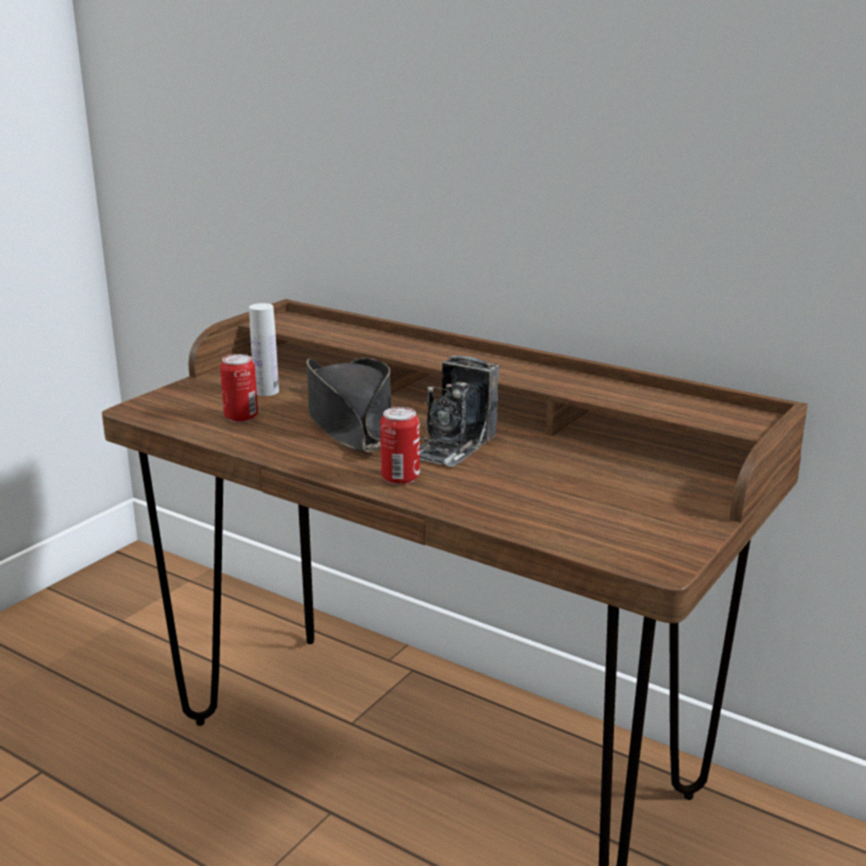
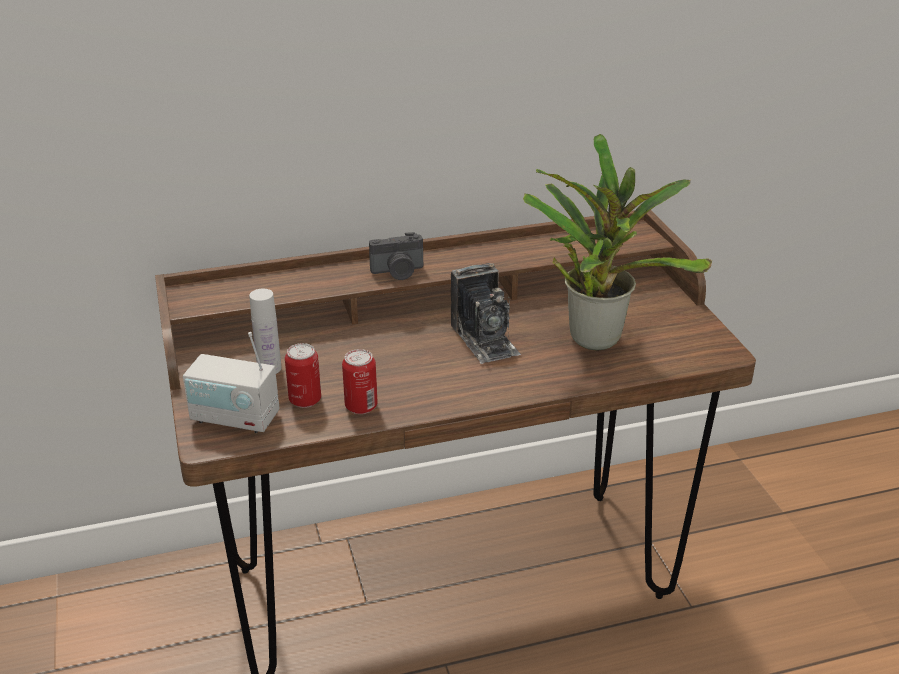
camera: 50 degrees left, 10 degrees up
black hat [307,357,391,452] -> none
can [380,407,420,485] -> can moved to [342,349,377,414]
none -> radio [183,332,279,433]
none -> camera [369,232,423,280]
none -> potted plant [523,134,712,351]

